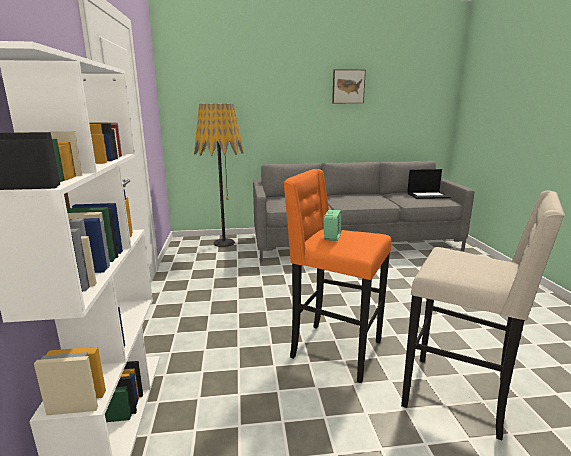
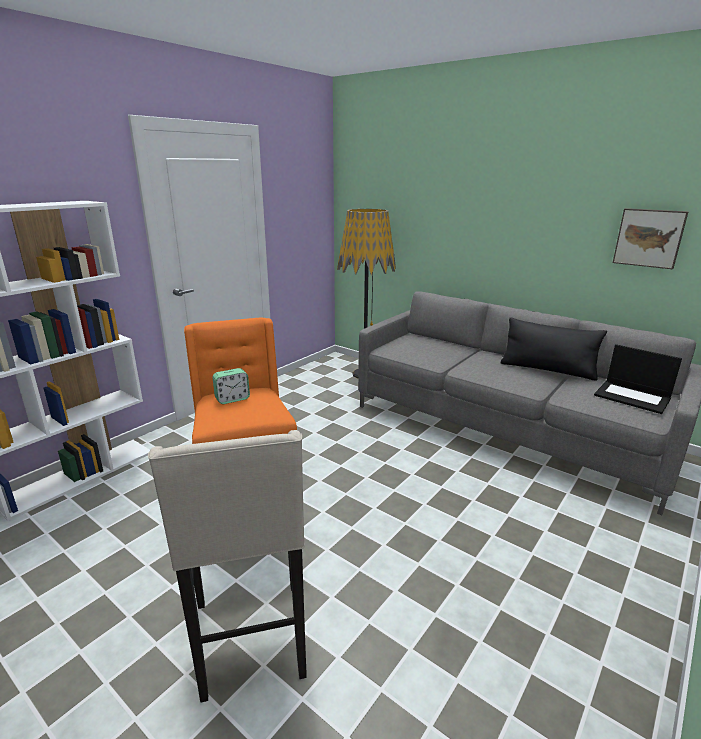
camera: 45 degrees right, 5 degrees up
picture [332,69,366,103] -> picture moved to [613,208,689,269]
none -> black pillow [501,317,607,381]

